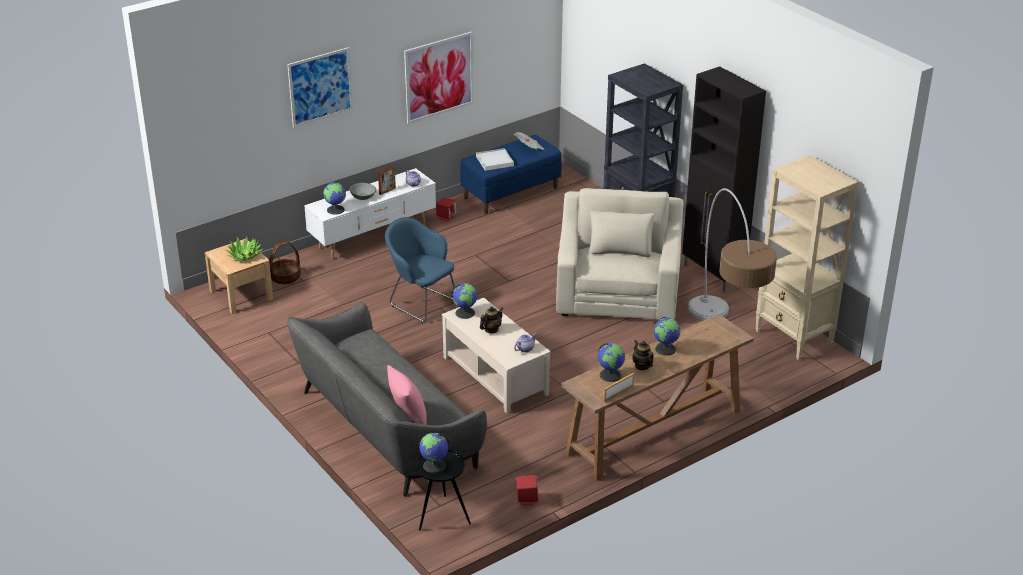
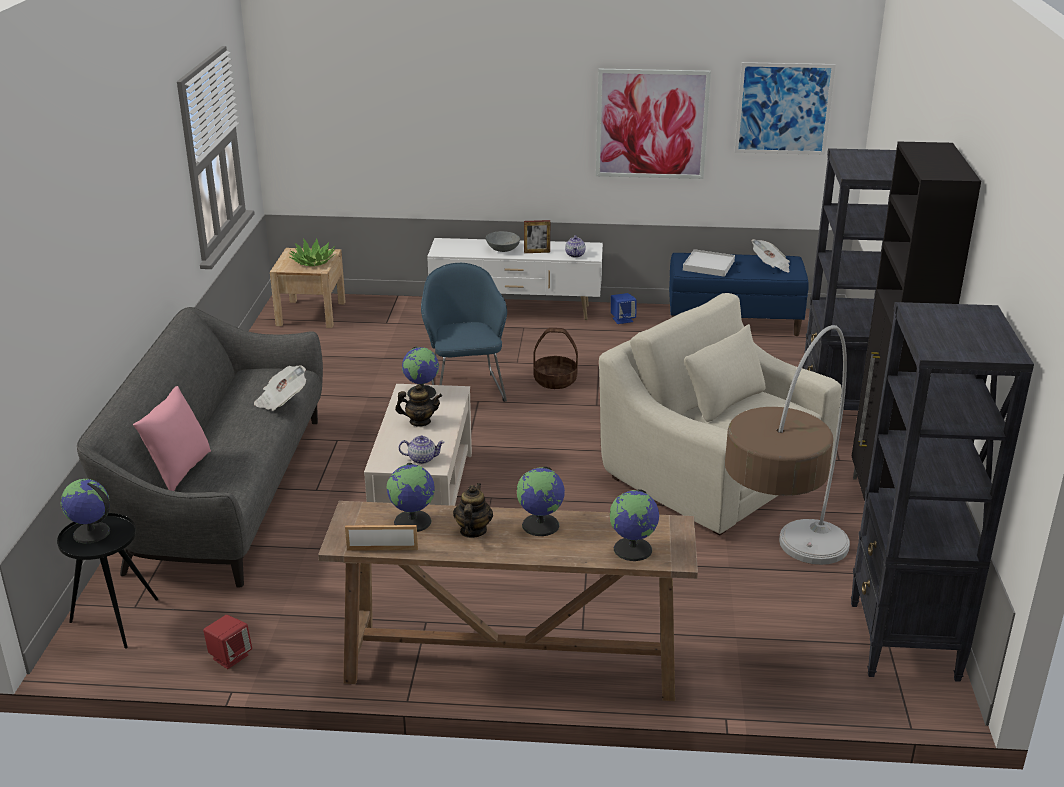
camera: 40 degrees right, 5 degrees down
basket [269,241,301,284] -> basket moved to [533,328,578,389]
picture [288,47,353,127] -> picture moved to [734,62,836,155]
globe [323,182,346,215] -> globe moved to [610,489,659,561]
red speaker [436,198,457,222] -> blue speaker [611,293,637,324]
beige armchair [556,188,684,320] -> beige armchair turned 90 degrees counterclockwise [599,293,842,536]
beige bookcase [755,155,859,360] -> black bookcase [851,302,1034,682]
none -> newspaper [254,365,306,411]

